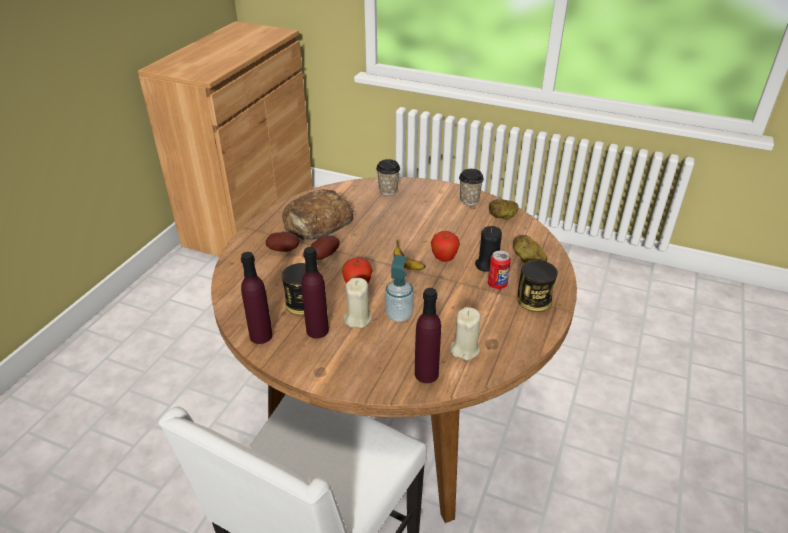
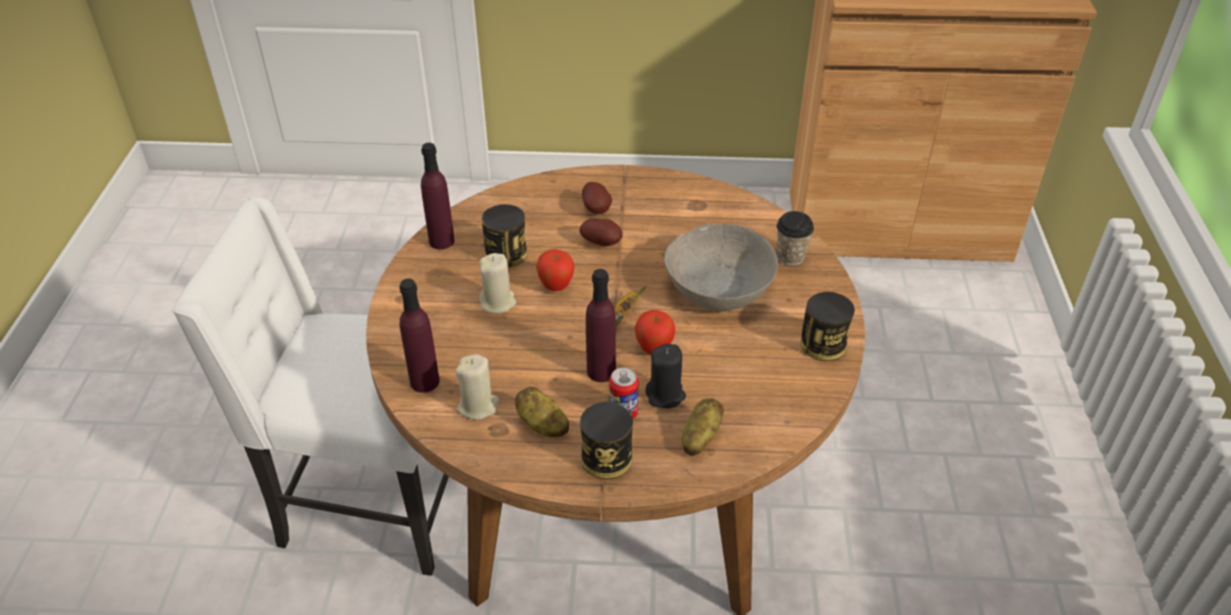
camera: 70 degrees right, 5 degrees up
bread [282,189,354,241] -> none
purple bottle [301,247,329,339] -> purple bottle moved to [586,269,616,382]
soap dispenser [385,255,414,322] -> none
cup [459,169,484,205] -> can [801,292,855,361]
potato [489,199,519,219] -> potato moved to [515,387,569,437]
none -> grey bowl [664,224,778,311]

